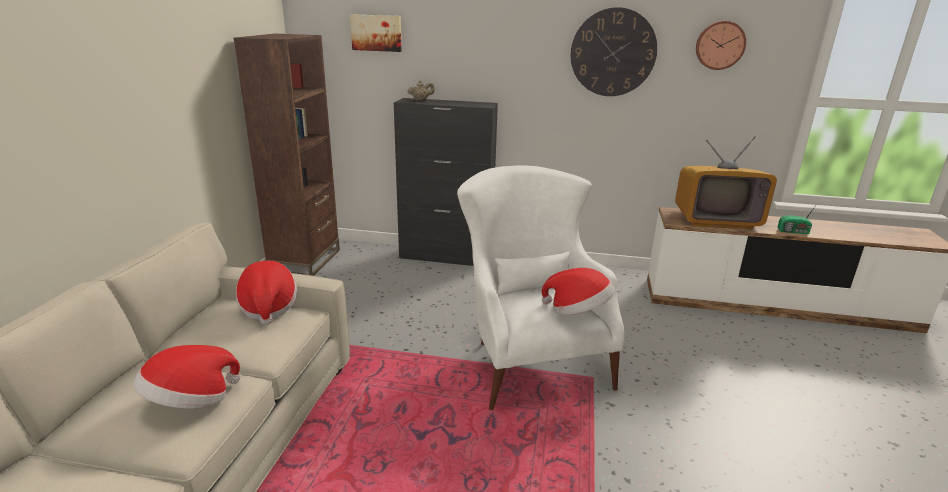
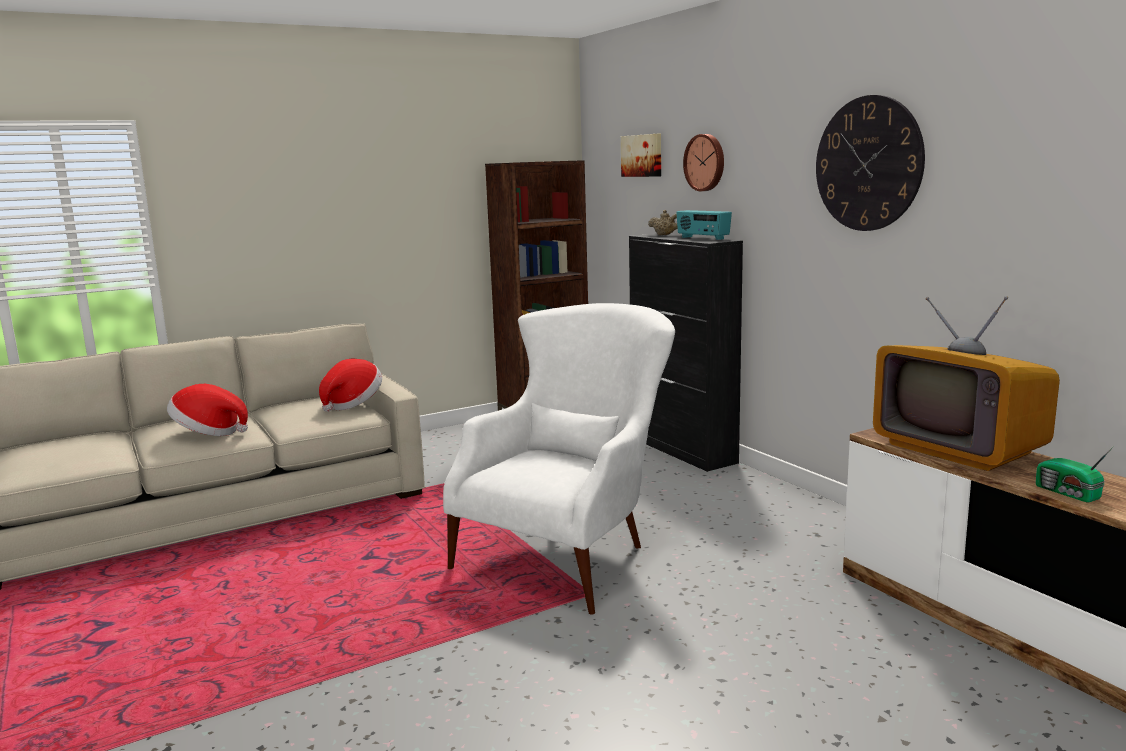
camera: 50 degrees right, 10 degrees down
hat [542,268,615,315] -> none
wall clock [696,21,746,70] -> wall clock moved to [683,134,724,191]
none -> radio [676,210,732,240]

